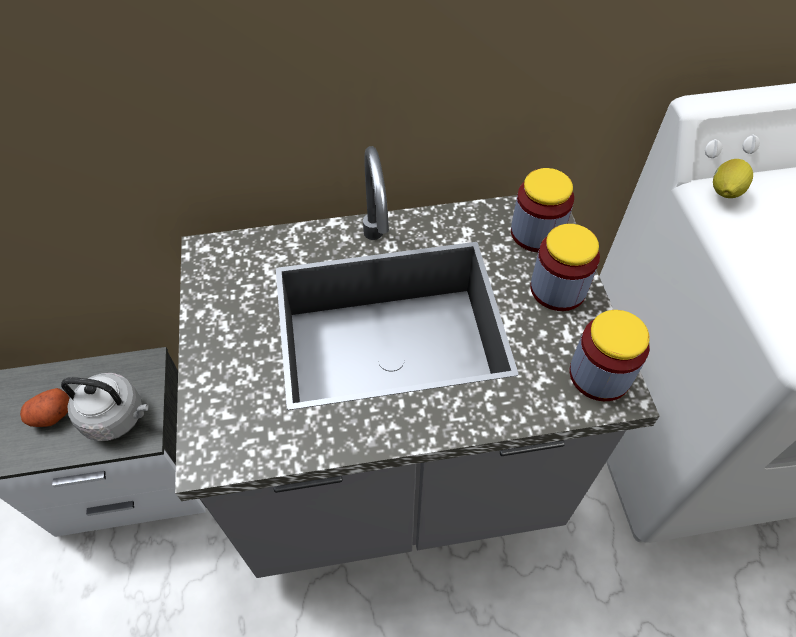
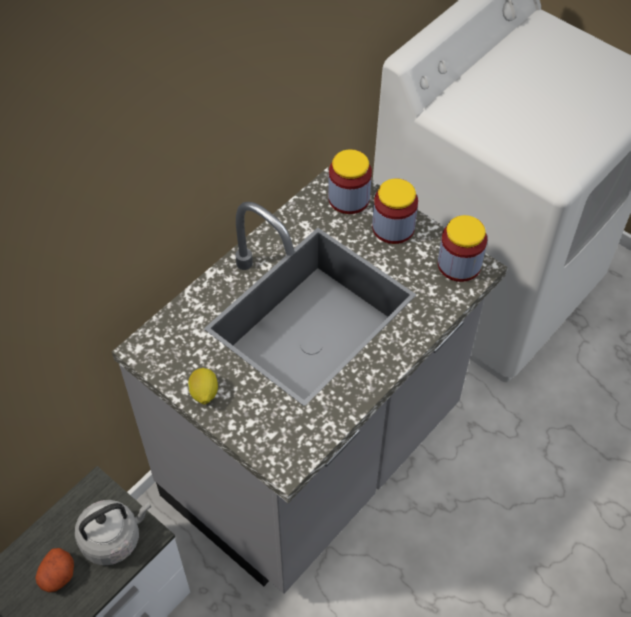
camera: 40 degrees left, 0 degrees up
lemon [713,159,753,198] -> lemon moved to [188,368,218,404]

